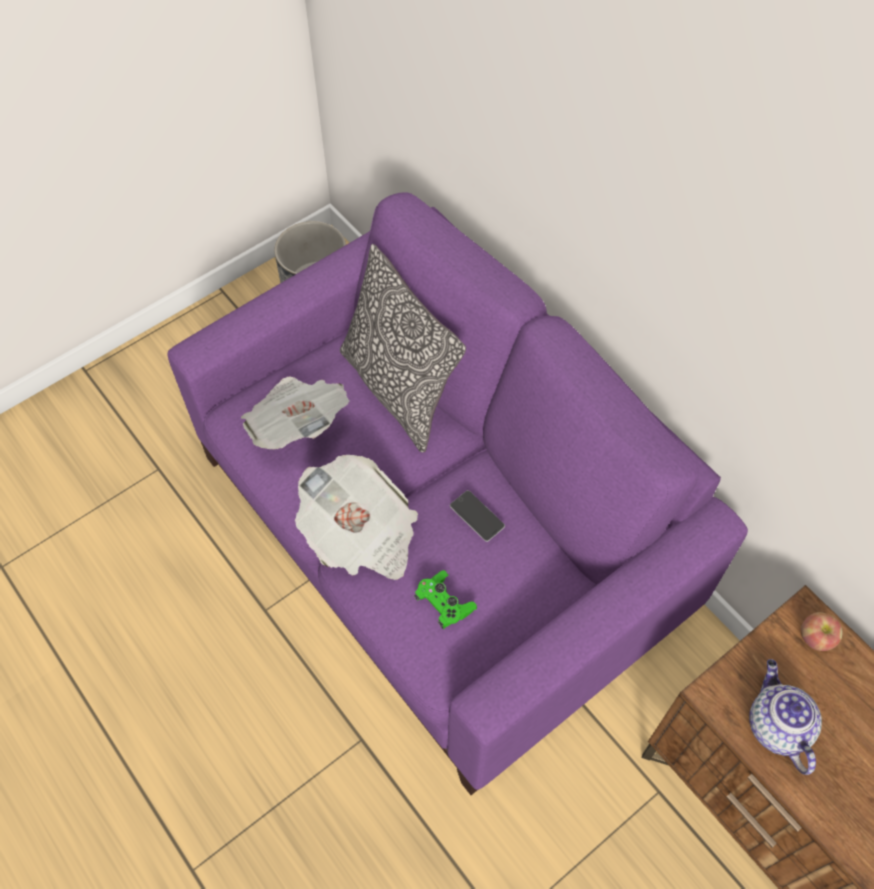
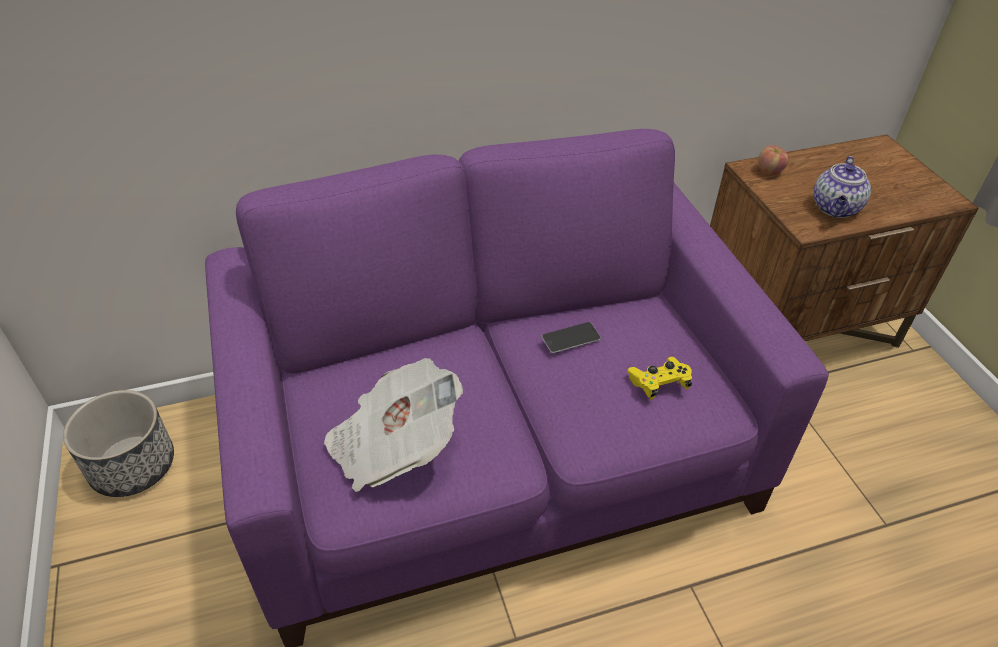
camera: 70 degrees left, 15 degrees down
newspaper [295,455,418,580] -> none
pillow [340,244,466,452] -> none
green game controller [414,570,477,629] -> yellow game controller [627,357,692,400]
teapot [749,659,822,775] -> teapot turned 75 degrees counterclockwise [814,156,871,218]

